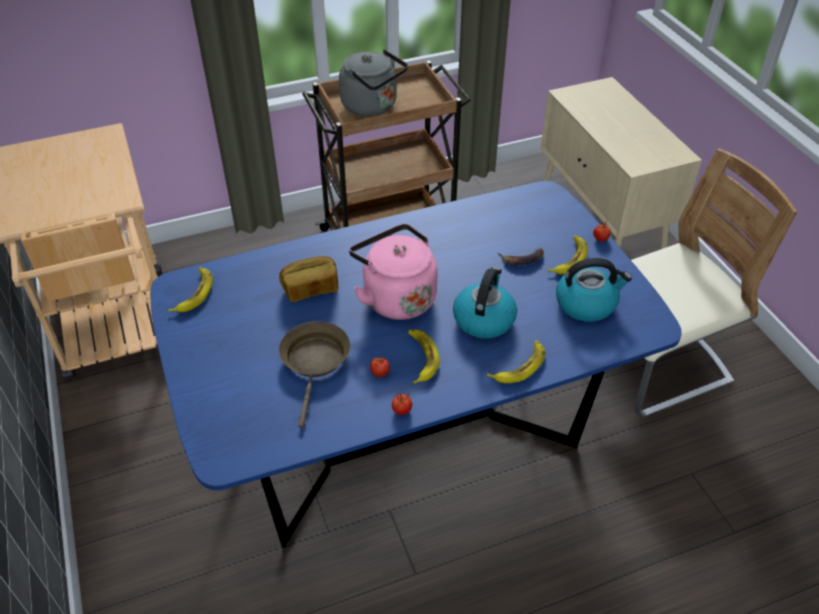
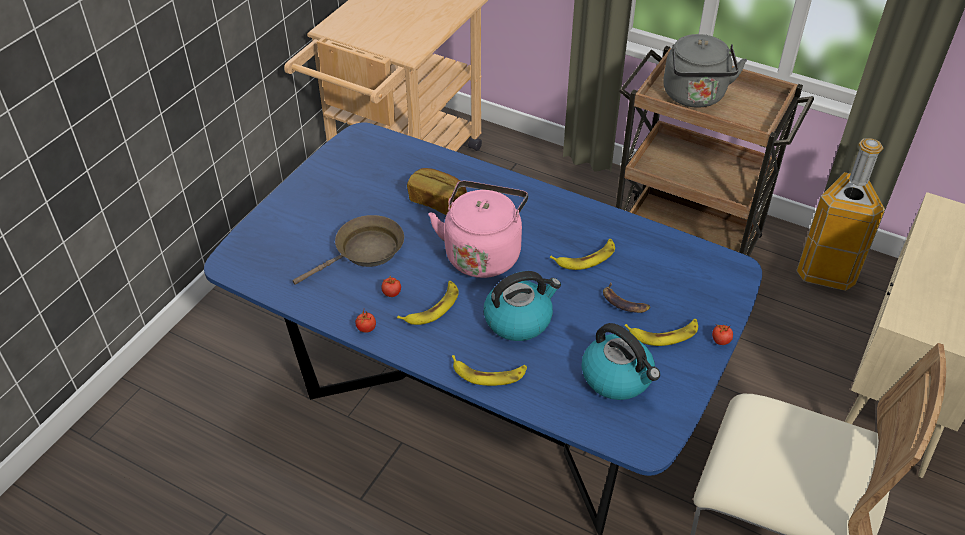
camera: 50 degrees right, 0 degrees up
banana [168,267,213,312] -> banana moved to [550,239,615,270]
none -> trash can [796,138,885,291]

